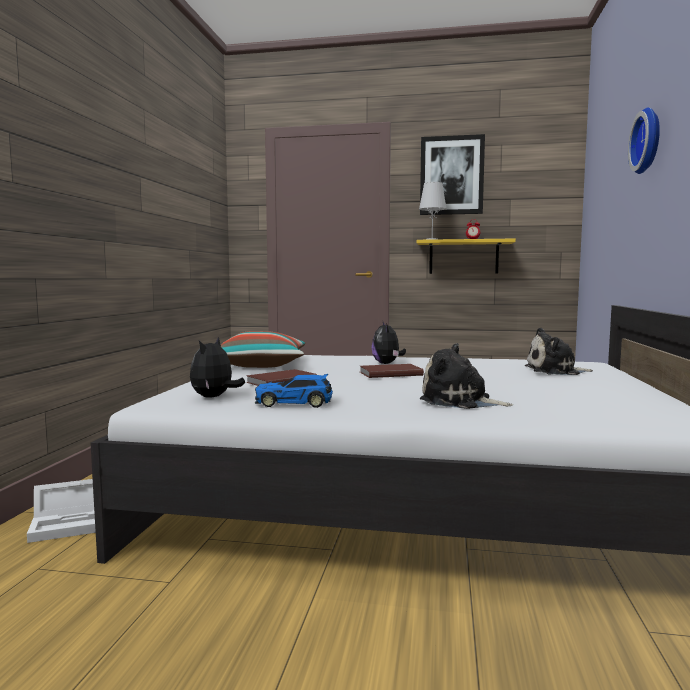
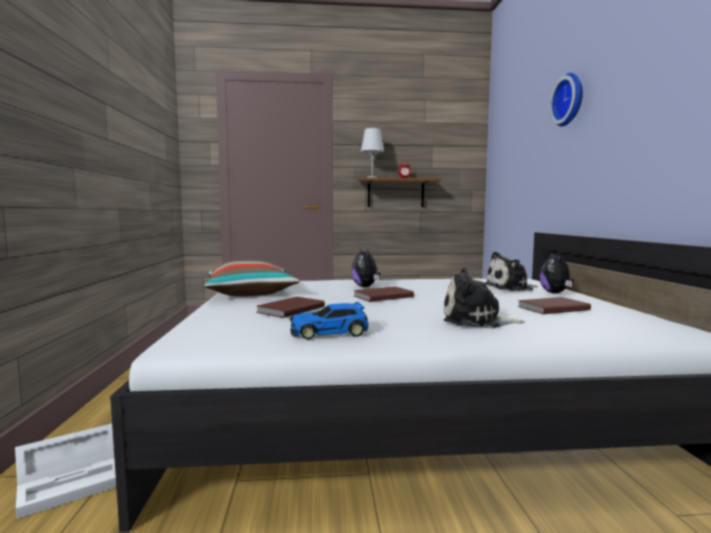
camera: 15 degrees left, 0 degrees up
plush toy [190,337,245,398] -> plush toy moved to [539,251,574,293]
yellow shelf [417,239,516,274] -> brown shelf [358,177,441,207]
picture [420,134,485,215] -> none
none -> brown book [517,297,591,314]

